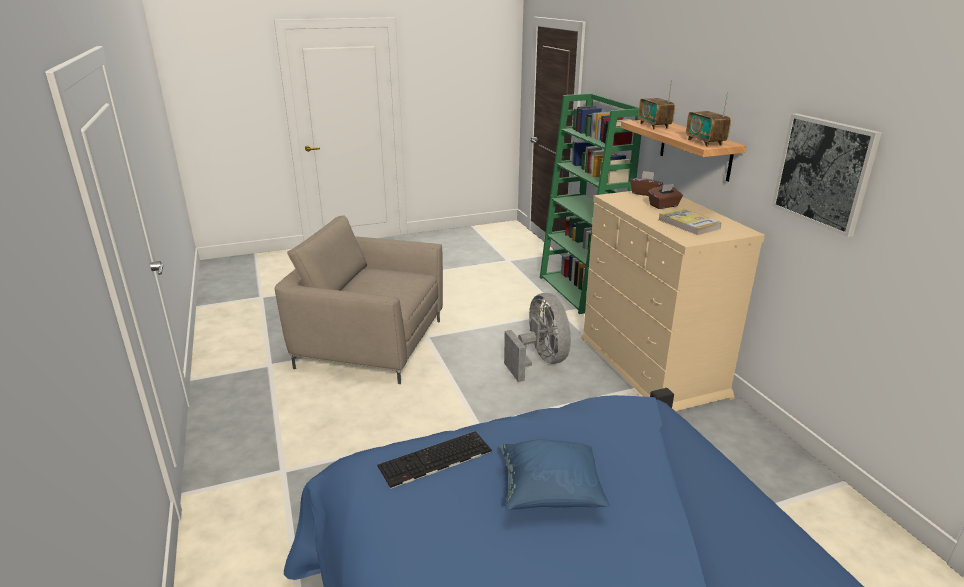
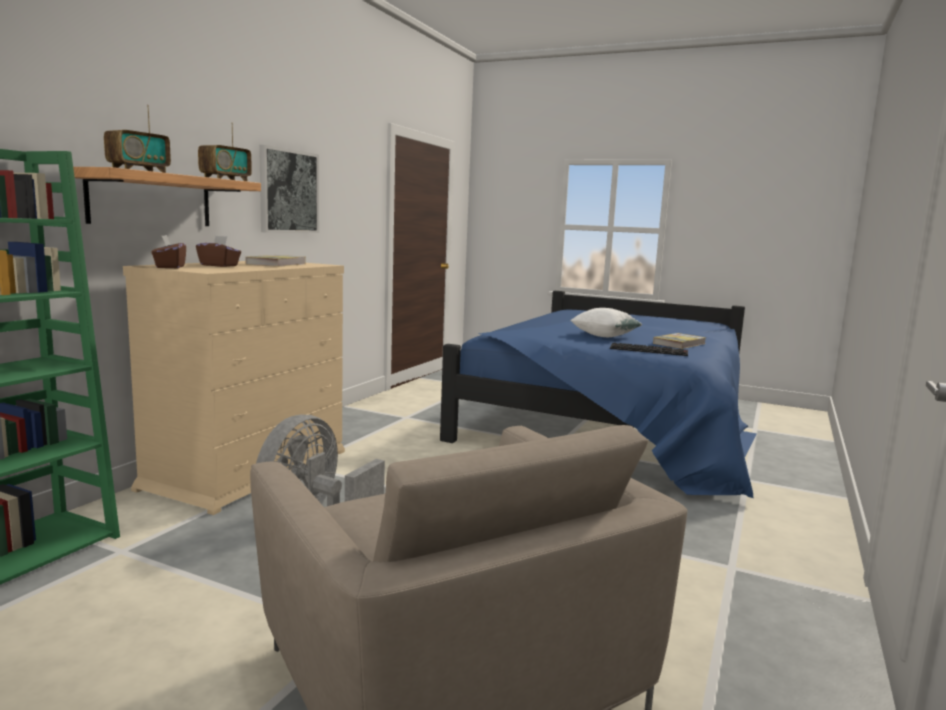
camera: 135 degrees left, 15 degrees down
blue pillow [500,439,610,510] -> white pillow [570,308,643,337]
none -> book [653,333,706,349]

